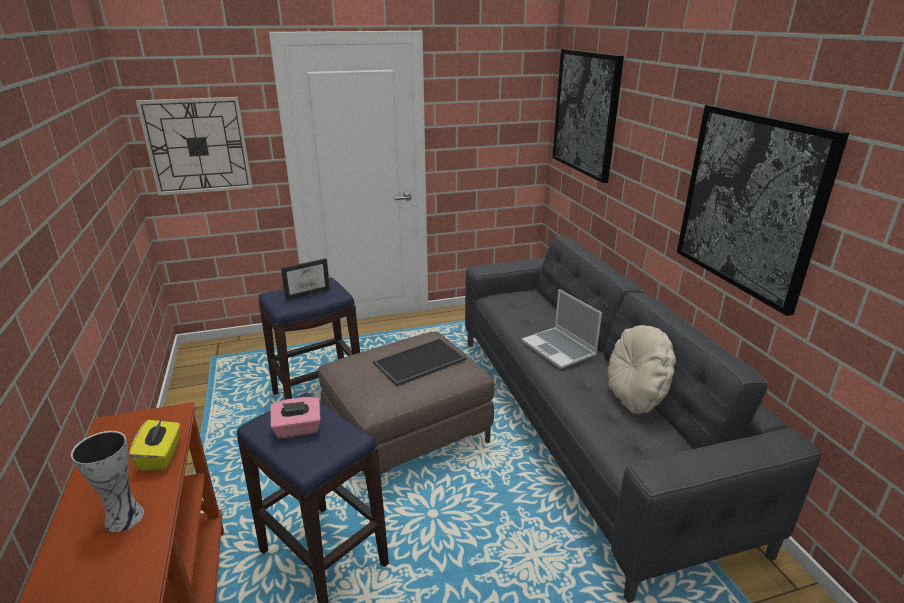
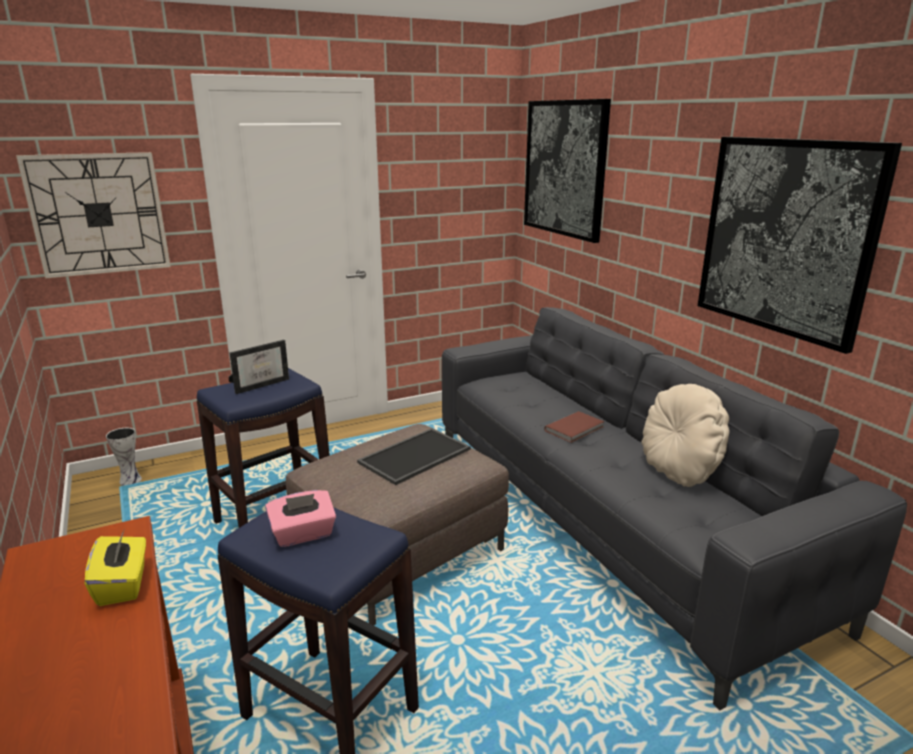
camera: 10 degrees left, 5 degrees down
vase [71,431,144,532] -> vase moved to [106,428,142,486]
laptop [522,289,602,369] -> brown book [544,411,604,443]

